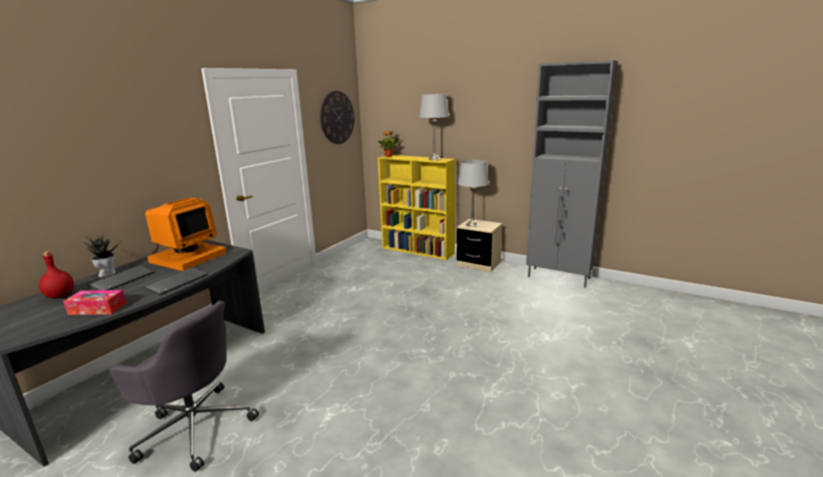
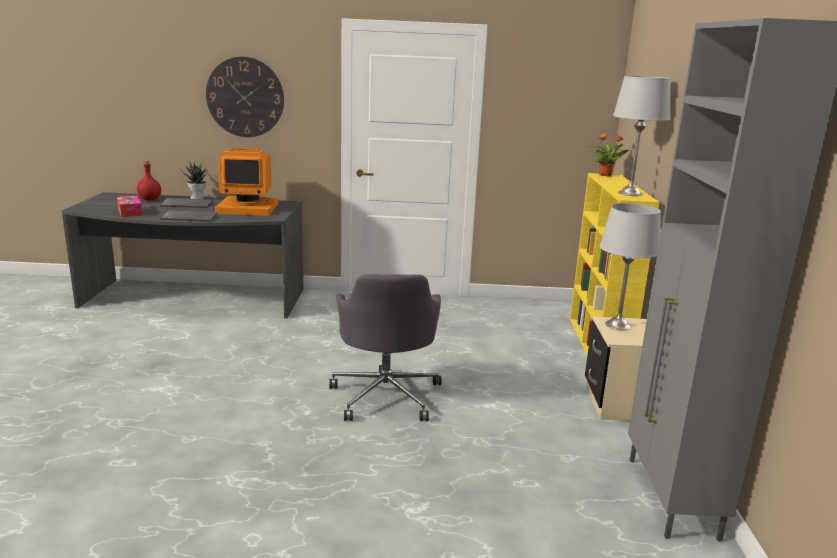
camera: 60 degrees right, 0 degrees up
grey office chair [109,301,259,472] -> grey office chair moved to [329,274,442,421]
wall clock [320,91,355,144] -> wall clock moved to [206,57,284,137]

